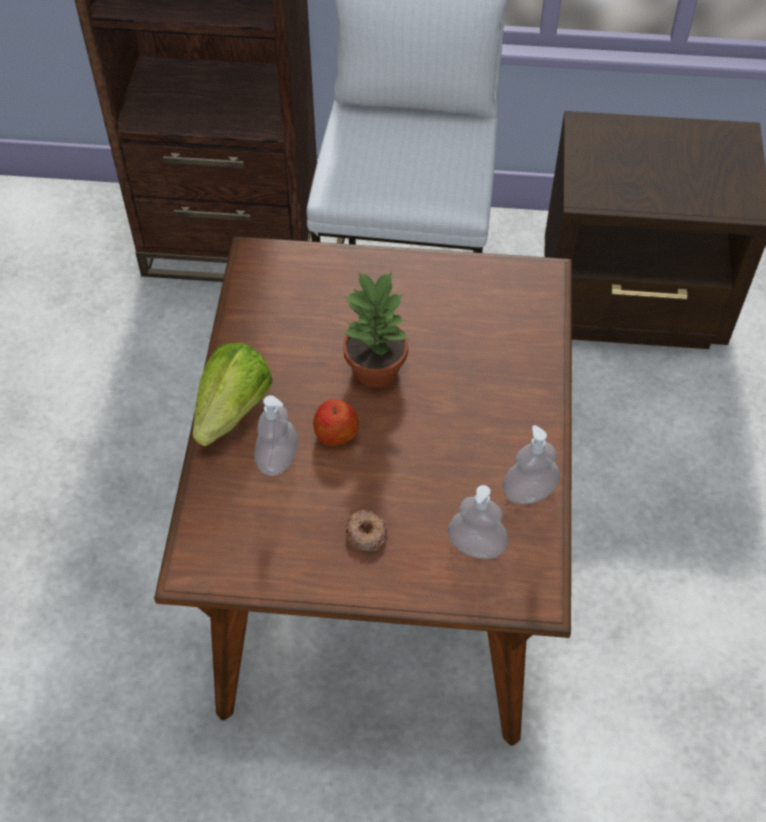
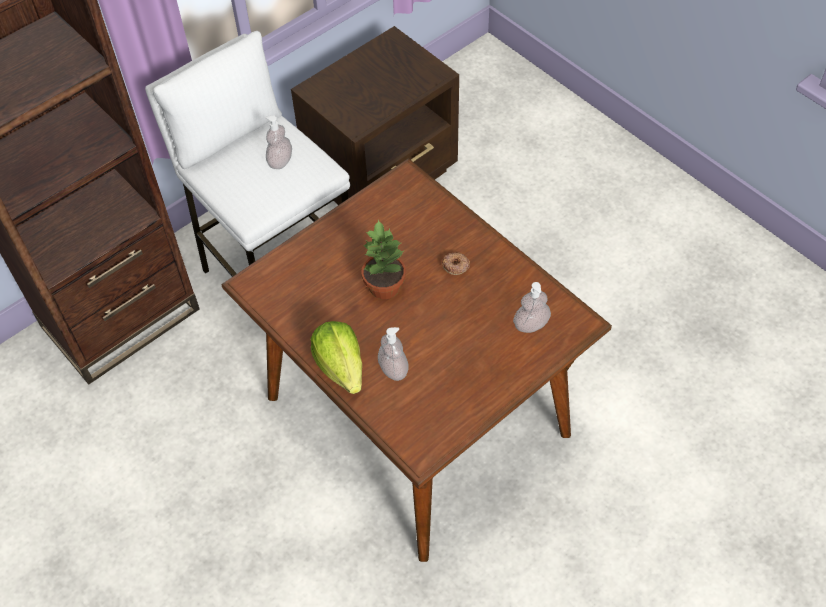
camera: 45 degrees left, 0 degrees up
apple [313,399,359,446] -> none
donut [345,510,387,551] -> donut moved to [442,253,470,275]
soap dispenser [502,425,560,504] -> soap dispenser moved to [265,115,292,169]

